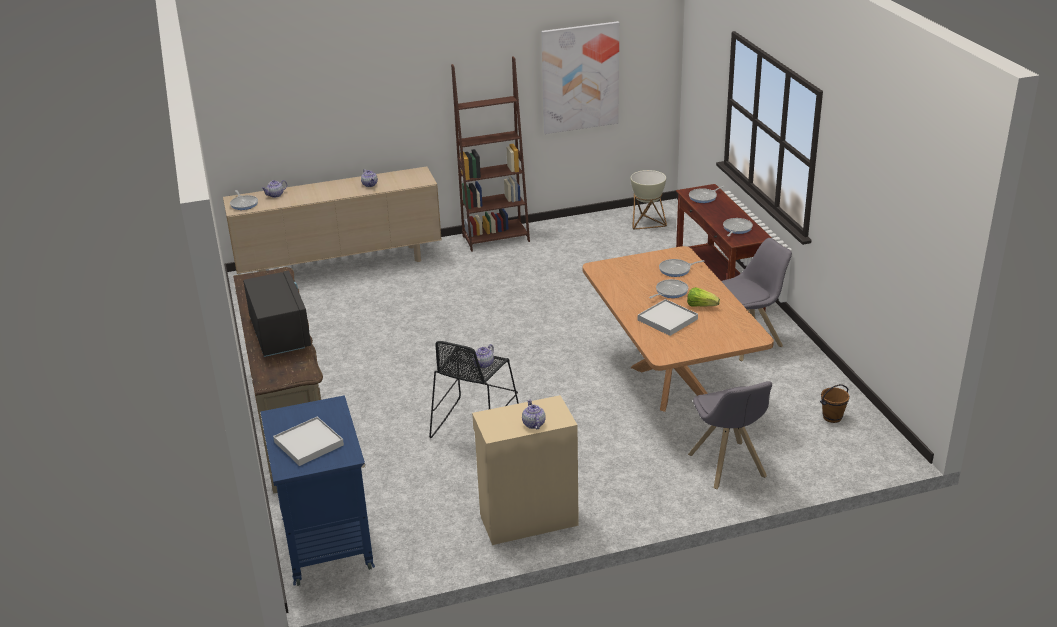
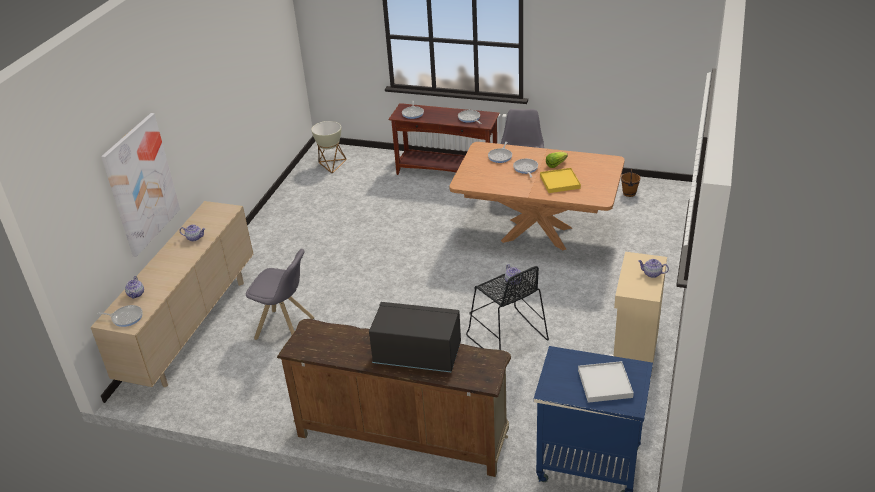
camera: 55 degrees left, 5 degrees up
brown bookcase [451,56,530,252] -> none
picture [541,21,619,134] -> picture moved to [101,113,180,257]
white tray [638,299,698,336] -> yellow tray [540,168,581,193]
grey chair [688,381,772,489] -> grey chair moved to [246,249,314,340]

